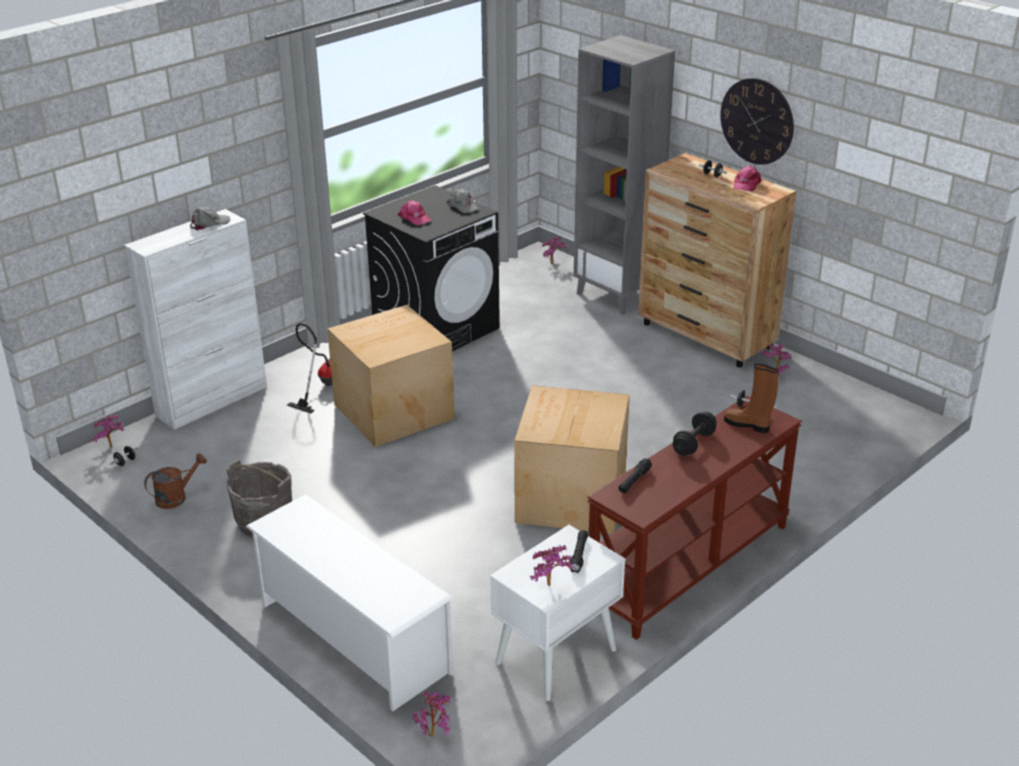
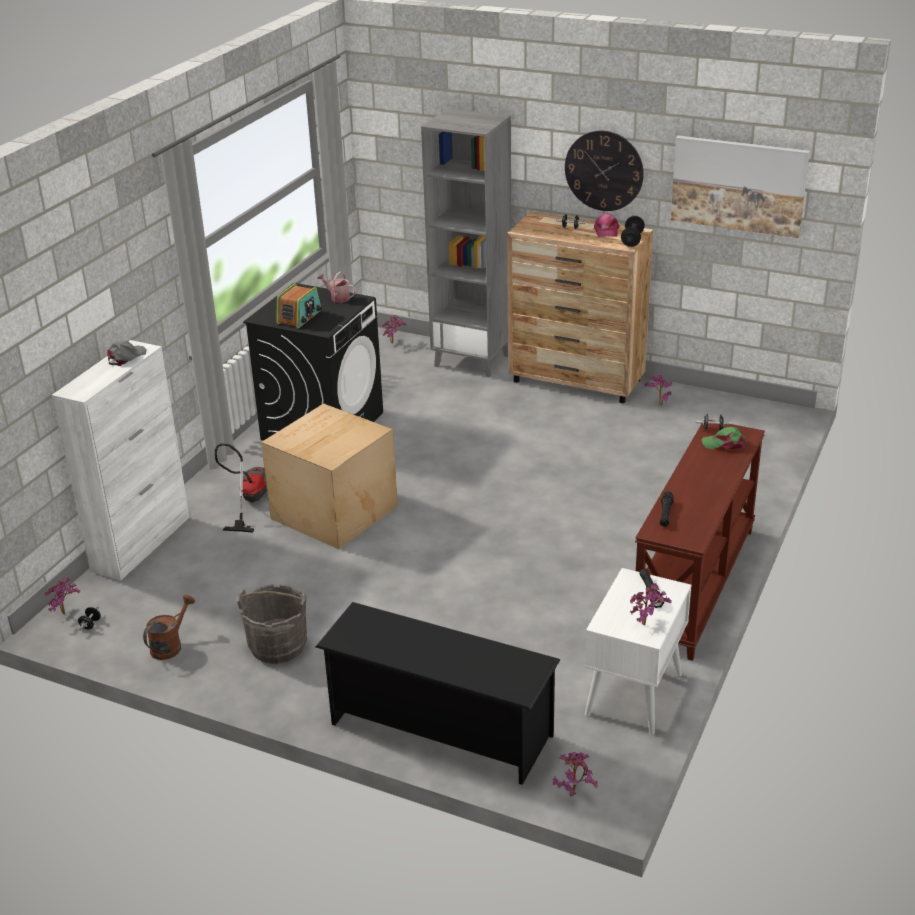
camera: 20 degrees left, 0 degrees up
white shoe rack [246,494,453,711] -> black shoe rack [315,602,560,785]
pink cap [398,200,431,225] -> radio [276,283,322,329]
grey cap [446,189,479,213] -> watering can [317,272,356,303]
cardboard box [514,385,630,534] -> none
black dumbbell [673,412,717,456] -> black dumbbell moved to [621,216,645,247]
brown boot [724,364,779,433] -> green cap [702,427,746,449]
none -> picture [671,136,810,238]

